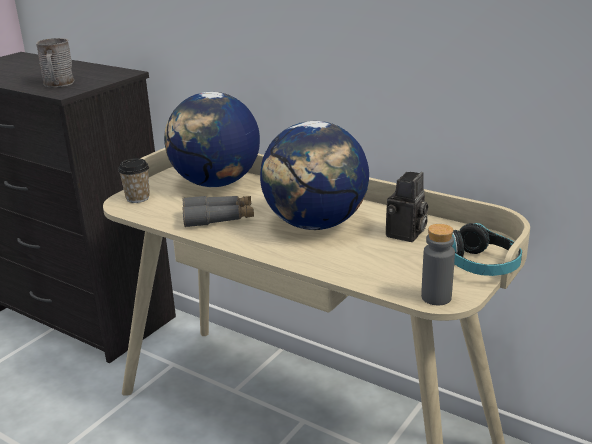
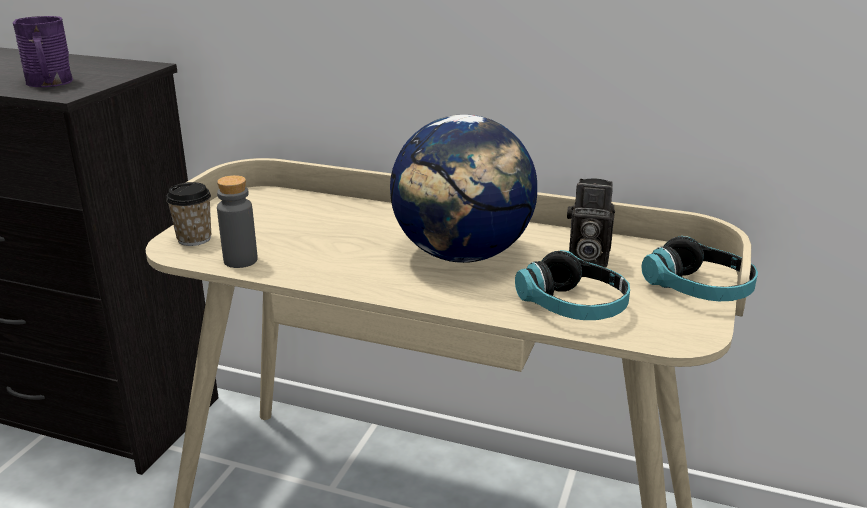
camera: 15 degrees left, 0 degrees up
grey mug [36,38,75,87] -> purple mug [13,16,73,87]
globe [164,92,260,187] -> none
grey binoculars [183,196,254,227] -> none
camera [386,172,428,242] -> camera turned 90 degrees clockwise [567,179,615,268]
grey bottle [421,224,455,305] -> grey bottle moved to [217,175,258,268]
none -> headphones [515,250,630,320]

